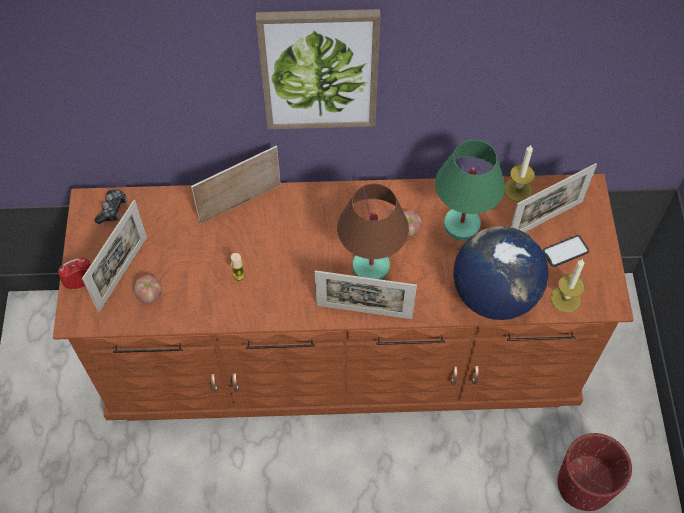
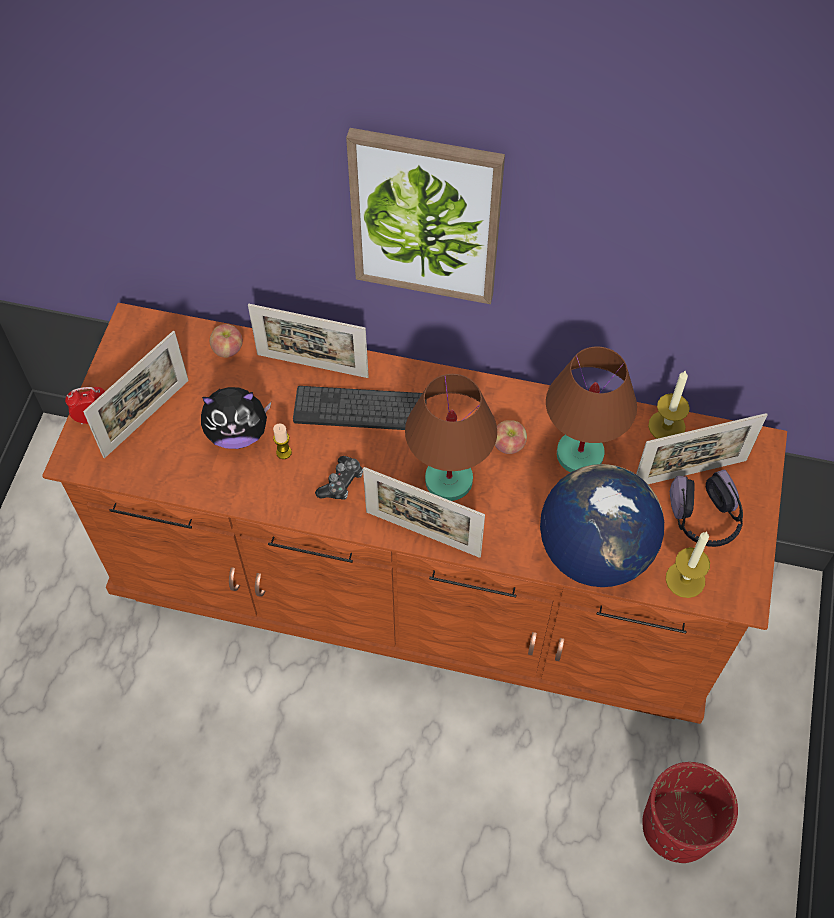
camera: 15 degrees right, 0 degrees up
game controller [94,189,127,224] -> game controller moved to [315,456,363,500]
apple [134,275,162,303] -> apple moved to [210,324,243,358]
picture frame [191,146,281,224] -> picture frame turned 150 degrees counterclockwise [248,304,369,378]
green table lamp [435,140,505,240] -> brown table lamp [546,347,637,472]
phone [542,235,589,267] -> headphones [670,469,743,547]
none -> plush toy [201,387,271,449]
none -> keyboard [293,386,427,430]

